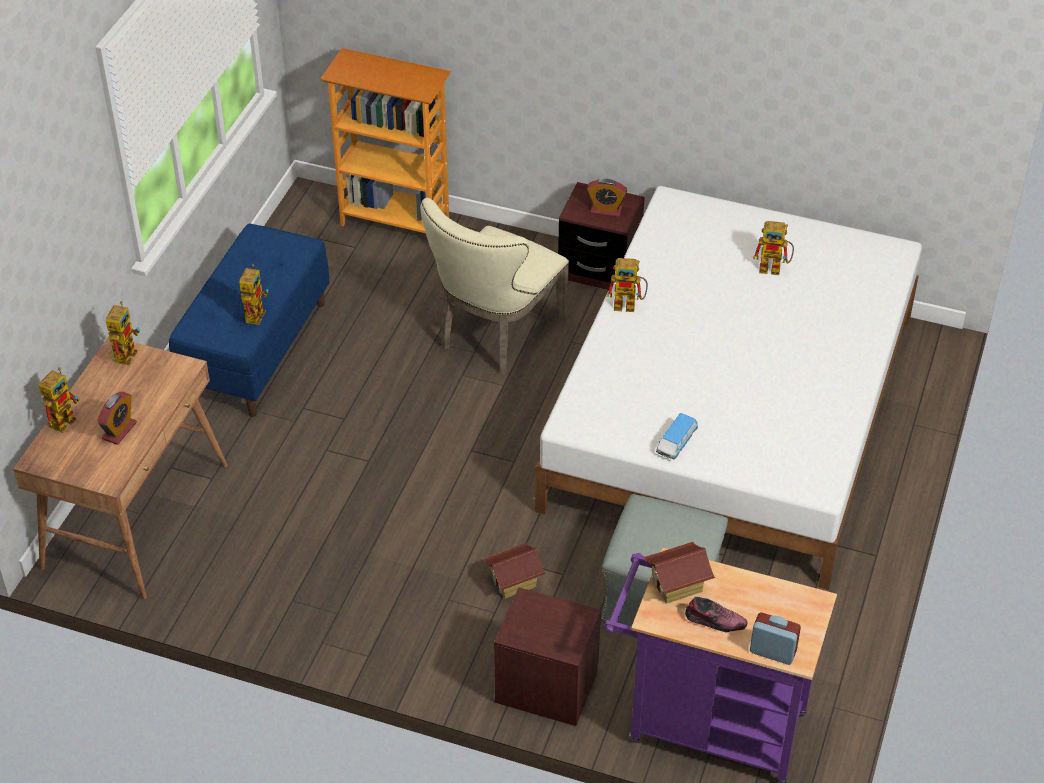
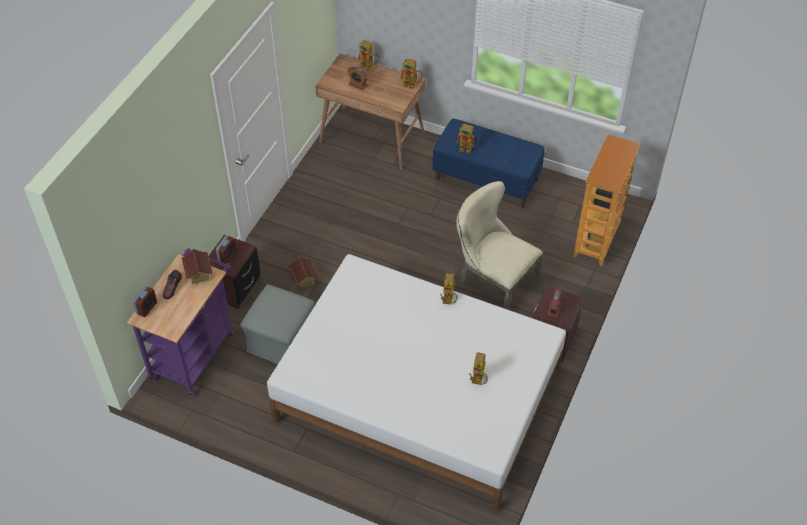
camera: 95 degrees right, 5 degrees up
toy car [656,413,698,459] -> none
none -> alarm clock [216,235,236,264]

